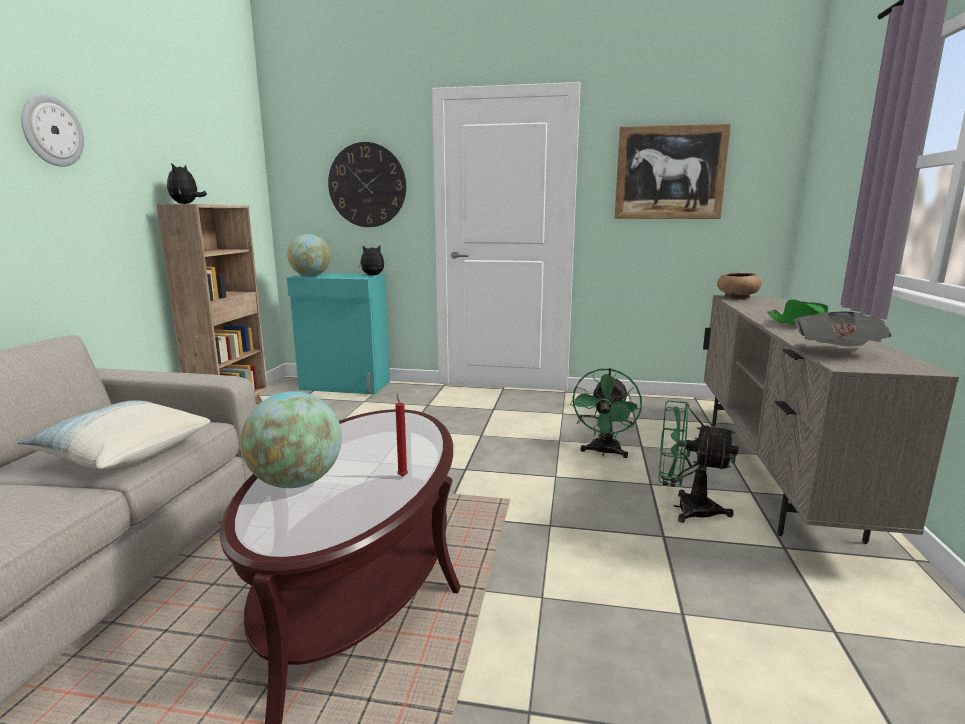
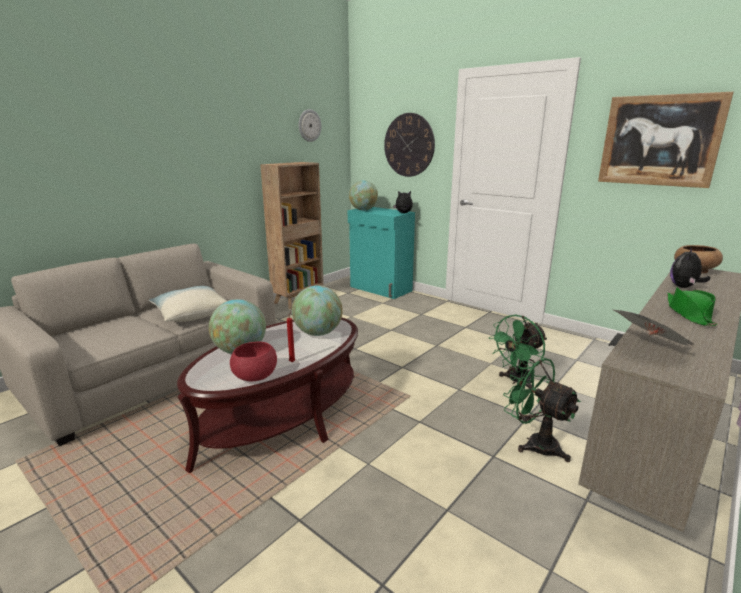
camera: 30 degrees right, 5 degrees up
wall clock [21,94,84,167] -> wall clock moved to [299,109,321,142]
plush toy [167,163,207,204] -> plush toy moved to [670,249,710,288]
none -> red bowl [230,342,277,381]
none -> globe [292,285,343,336]

